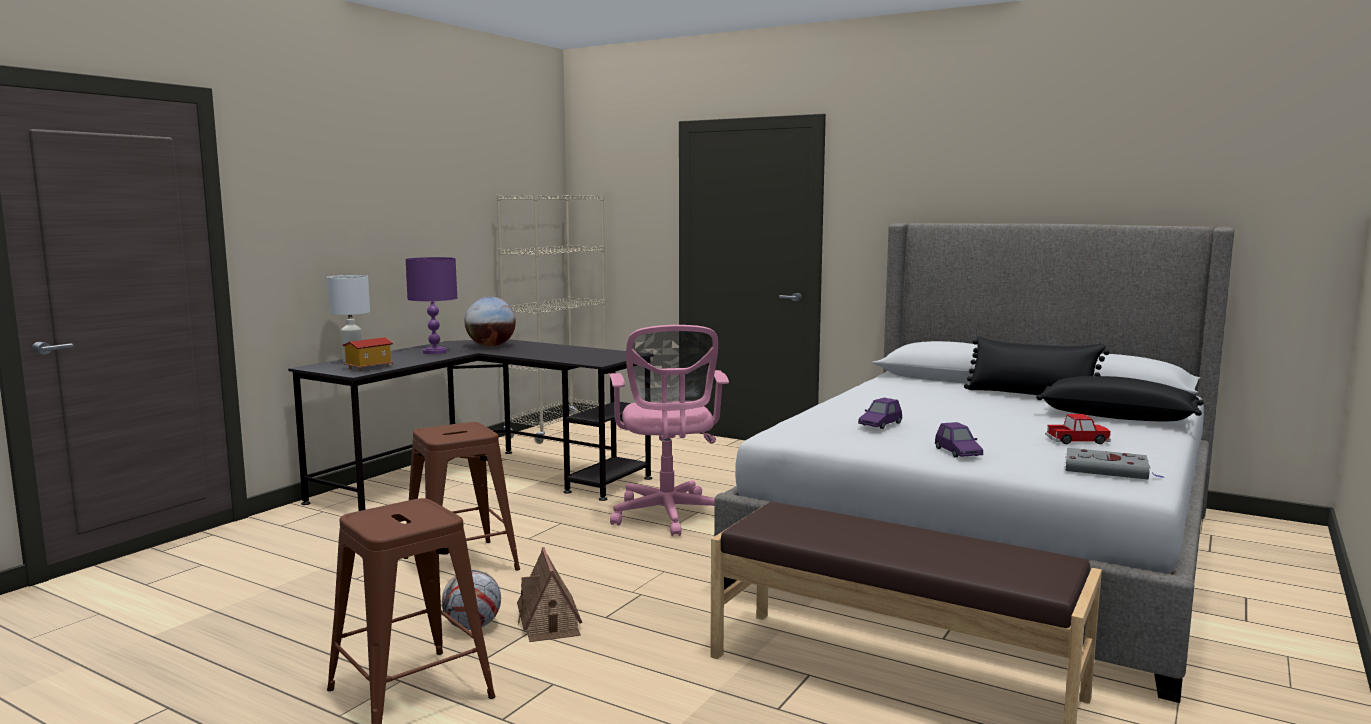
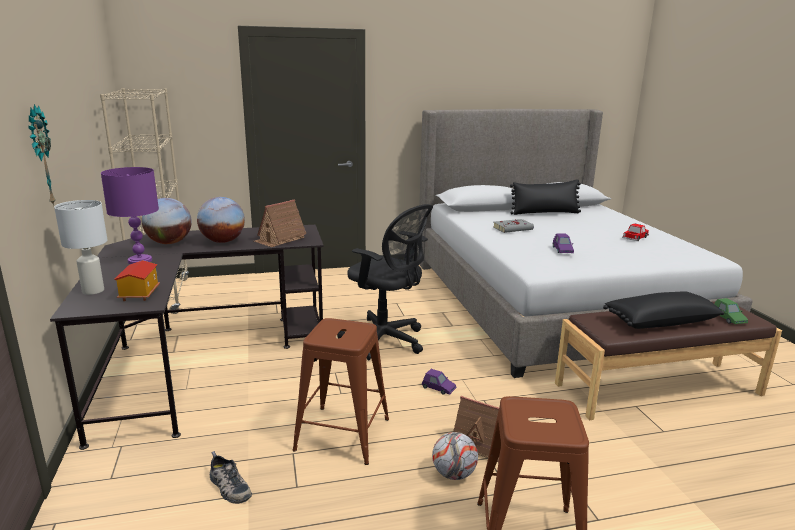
camera: 45 degrees left, 10 degrees up
pink office chair [609,325,729,536] -> black office chair [337,204,433,361]
purple toy car [935,422,983,457] -> purple toy car moved to [422,369,457,395]
black pillow [1036,376,1204,421] -> black pillow moved to [603,291,724,329]
grey book [1064,448,1164,480] -> grey book moved to [493,219,535,233]
none -> wall clock [28,104,56,206]
none -> globe [197,197,245,243]
none -> shoe [210,451,252,504]
none -> toy house [254,200,306,247]
none -> green toy car [714,298,748,324]

